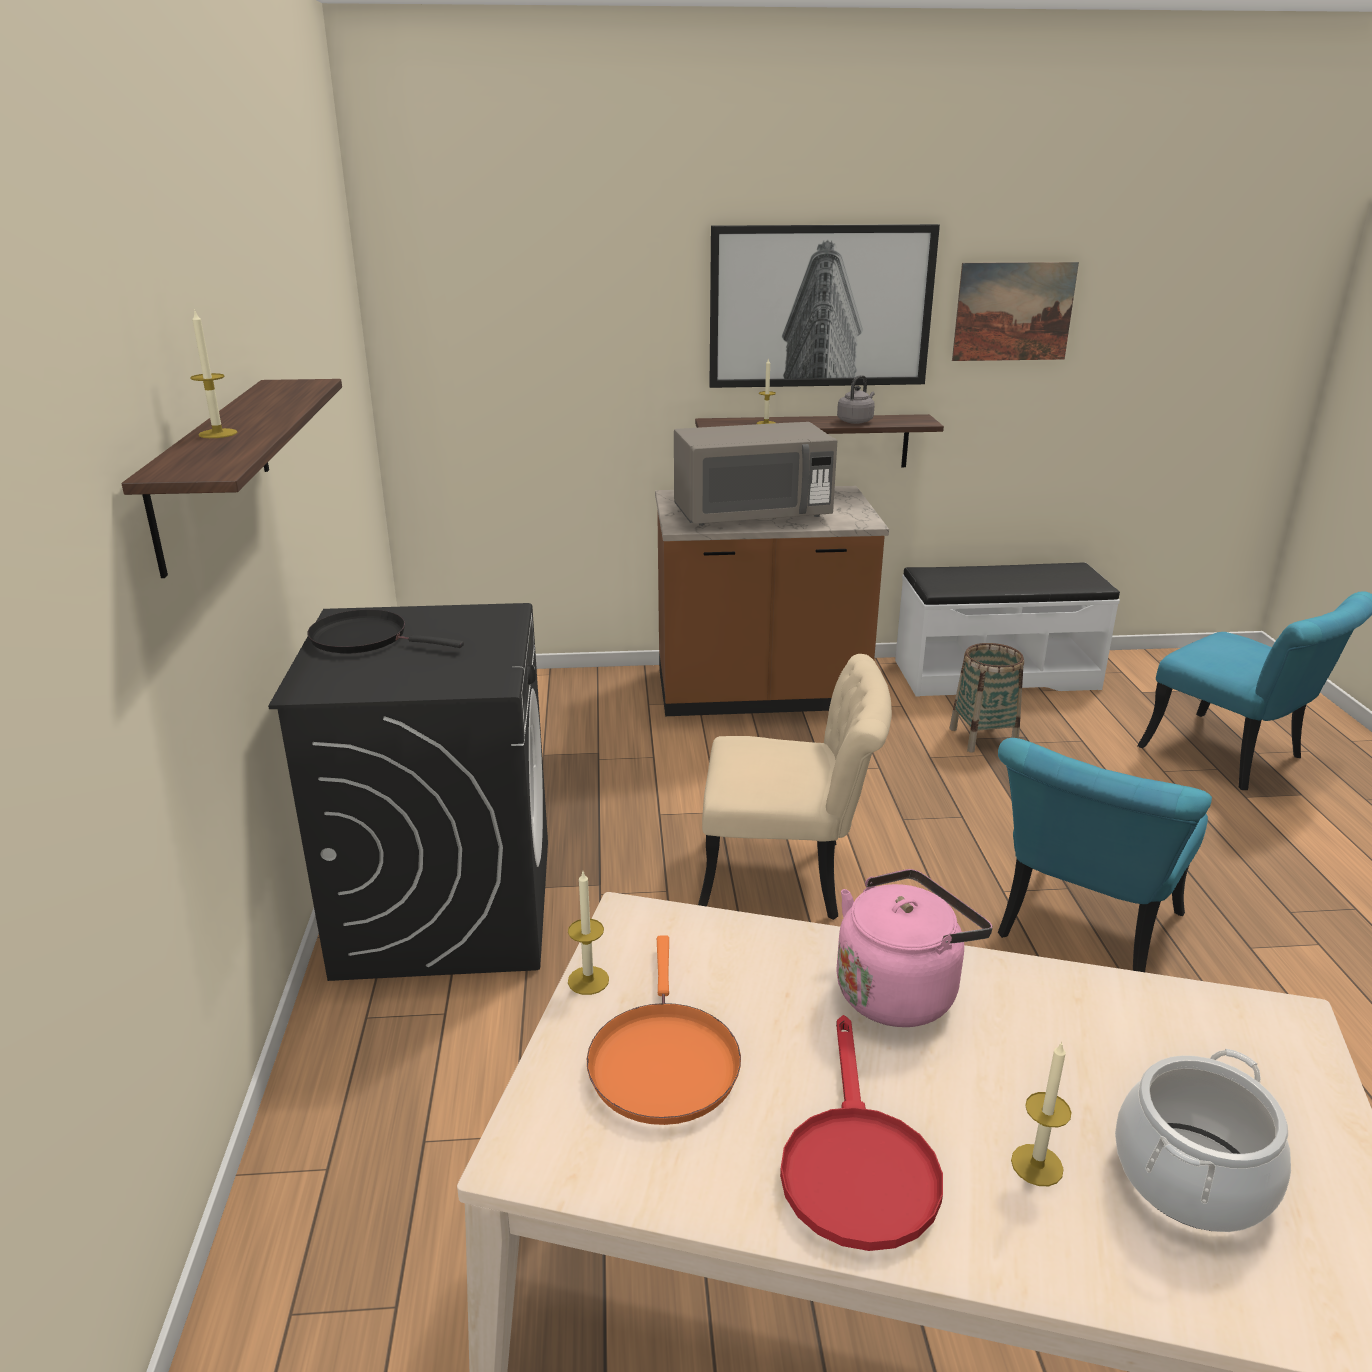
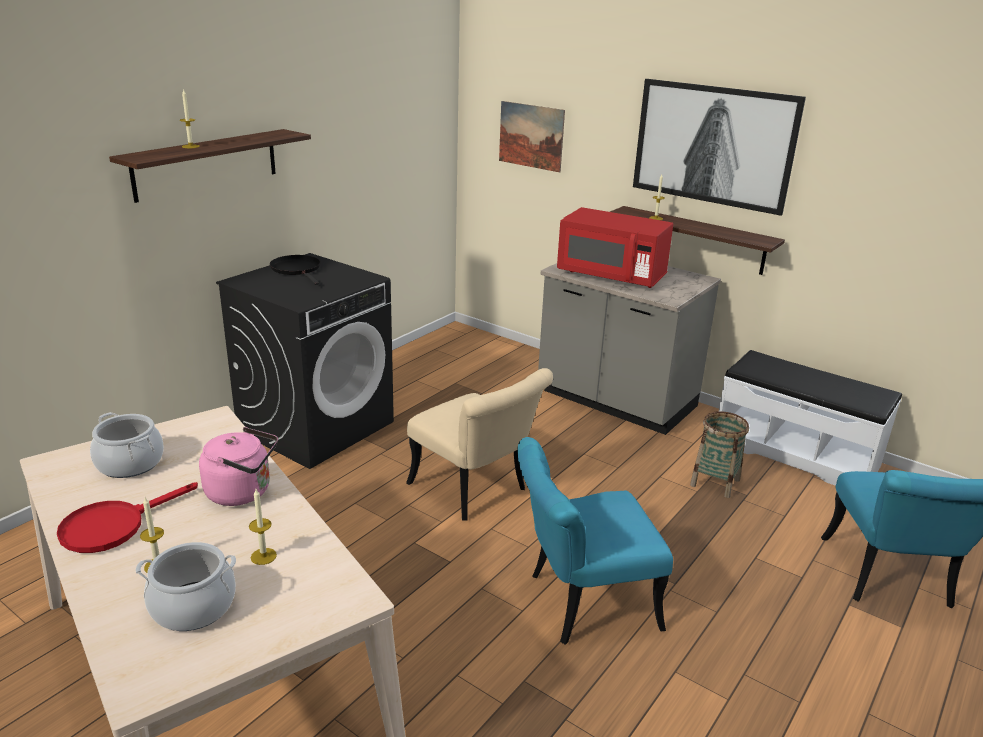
camera: 40 degrees right, 0 degrees up
candle [568,872,609,995] -> candle moved to [249,489,277,565]
orange frying pan [587,935,741,1125] -> cooking pot [90,412,164,478]
brown counter [655,486,889,716] -> grey counter [538,263,721,435]
grey microwave [674,422,838,526] -> red microwave [557,207,673,288]
grey kettle [837,375,875,424] -> none
picture [952,262,1079,361] -> picture moved to [499,101,565,172]

